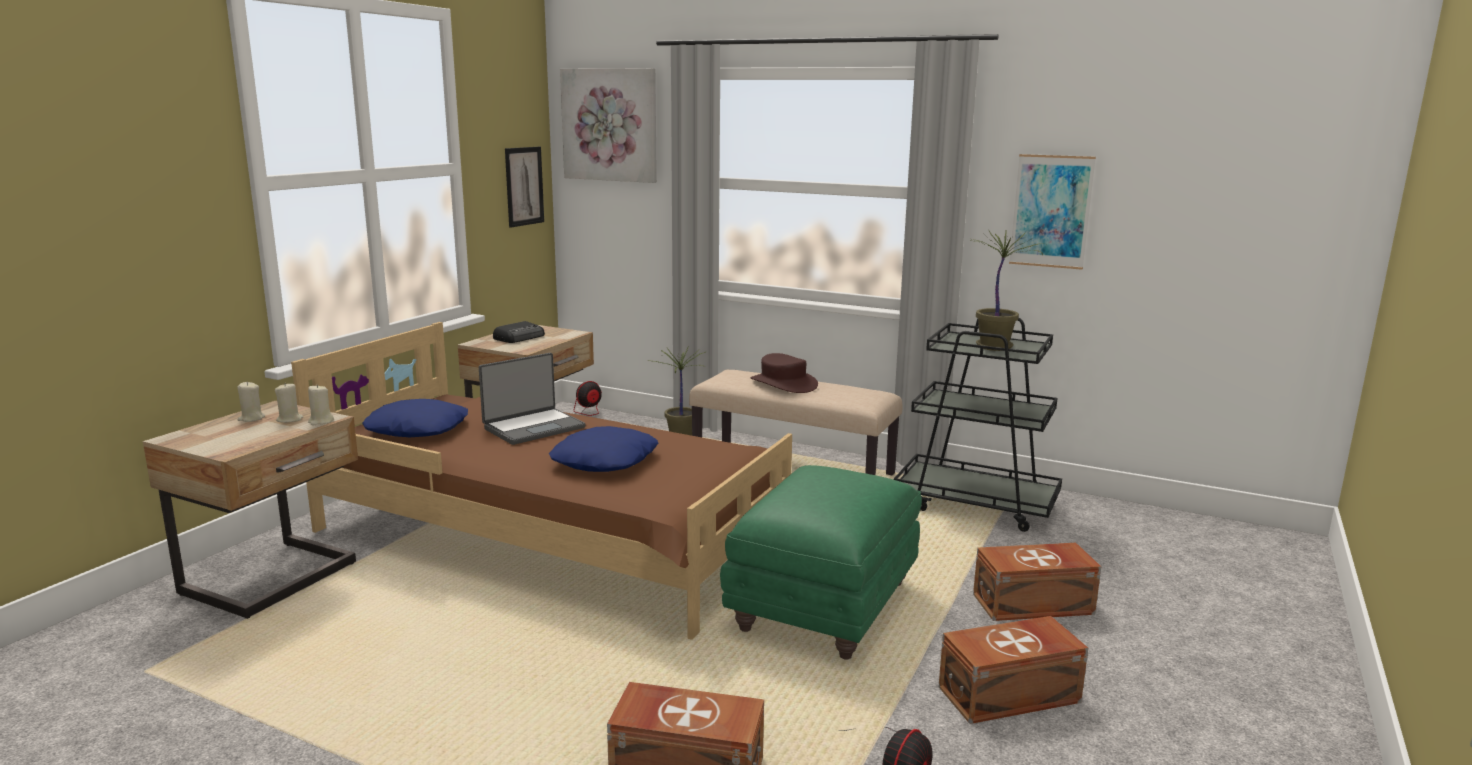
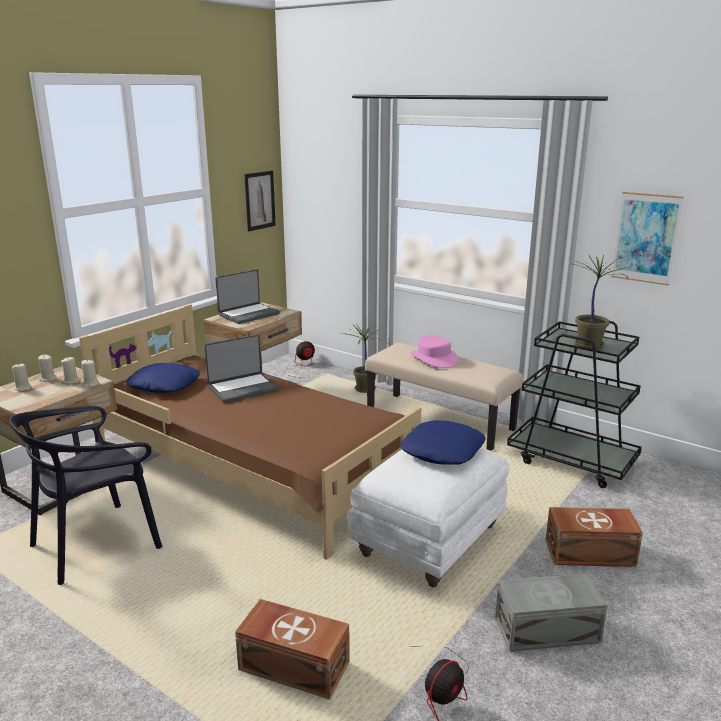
camera: 10 degrees right, 5 degrees up
radio [493,321,545,343] -> laptop [215,269,280,324]
blue pillow [549,426,658,472] -> blue pillow moved to [400,420,486,464]
picture [560,68,657,183] -> none
green ottoman [720,465,922,660] -> white ottoman [347,449,510,587]
brown hat [751,353,818,393] -> pink hat [410,335,459,368]
brown storage box [939,616,1088,724] -> grey storage box [495,574,608,652]
none -> black chair [9,406,162,585]
none -> beige candle [12,363,31,391]

